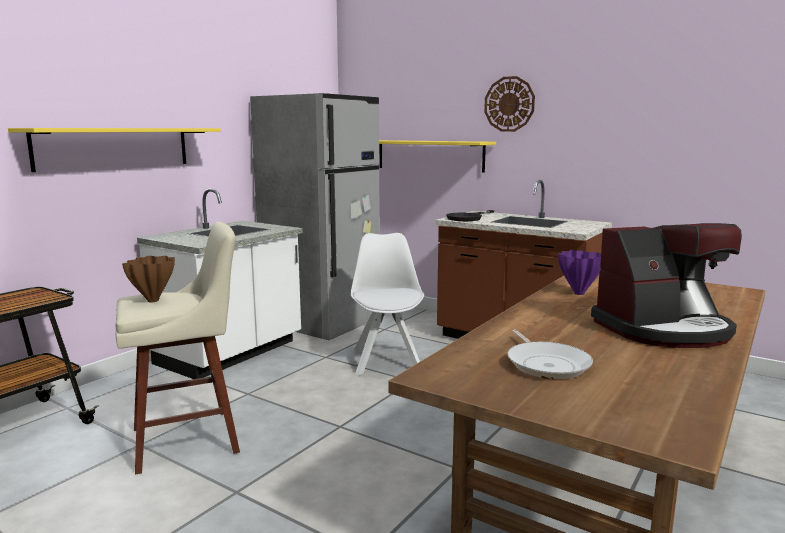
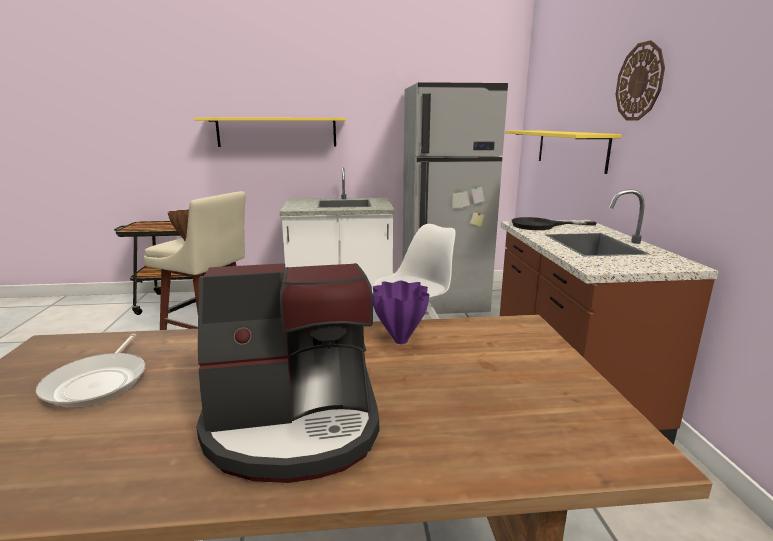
camera: 50 degrees right, 5 degrees up
frying pan [507,330,593,379] -> frying pan turned 45 degrees counterclockwise [36,334,145,407]
coffee machine [591,223,742,348] -> coffee machine turned 45 degrees counterclockwise [196,263,379,483]

